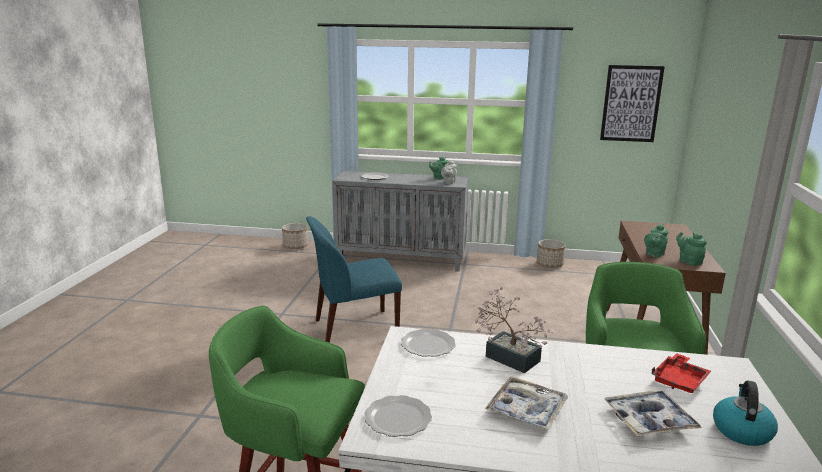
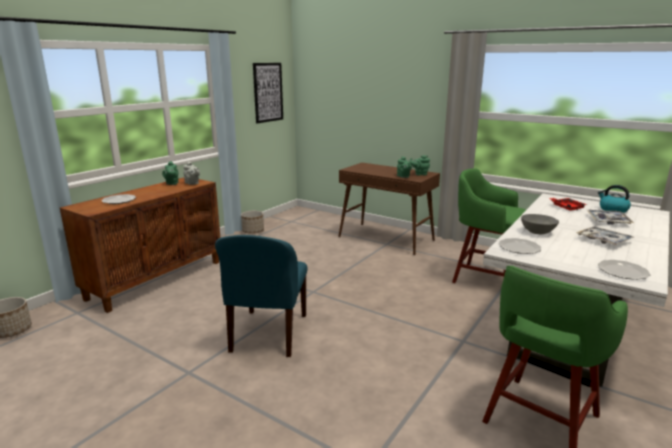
camera: 65 degrees left, 0 degrees up
grey cabinet [332,171,469,272] -> brown cabinet [60,177,220,313]
potted plant [473,287,553,373] -> grey bowl [521,214,559,234]

